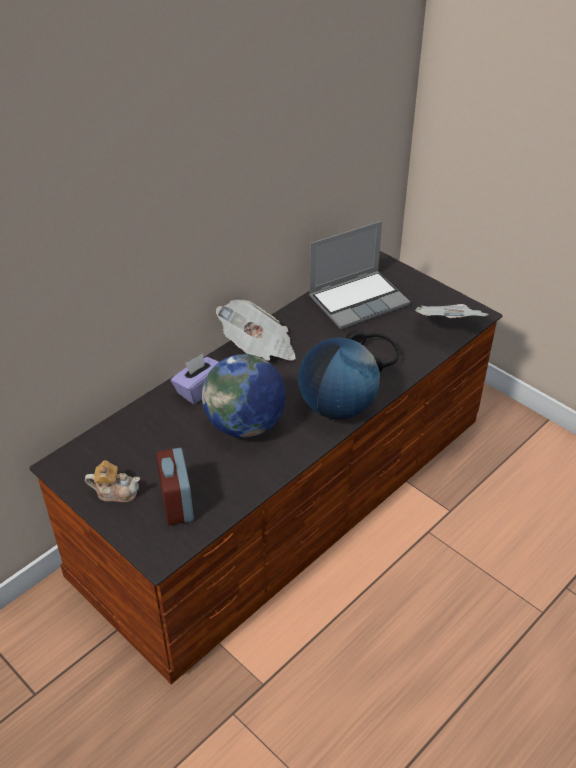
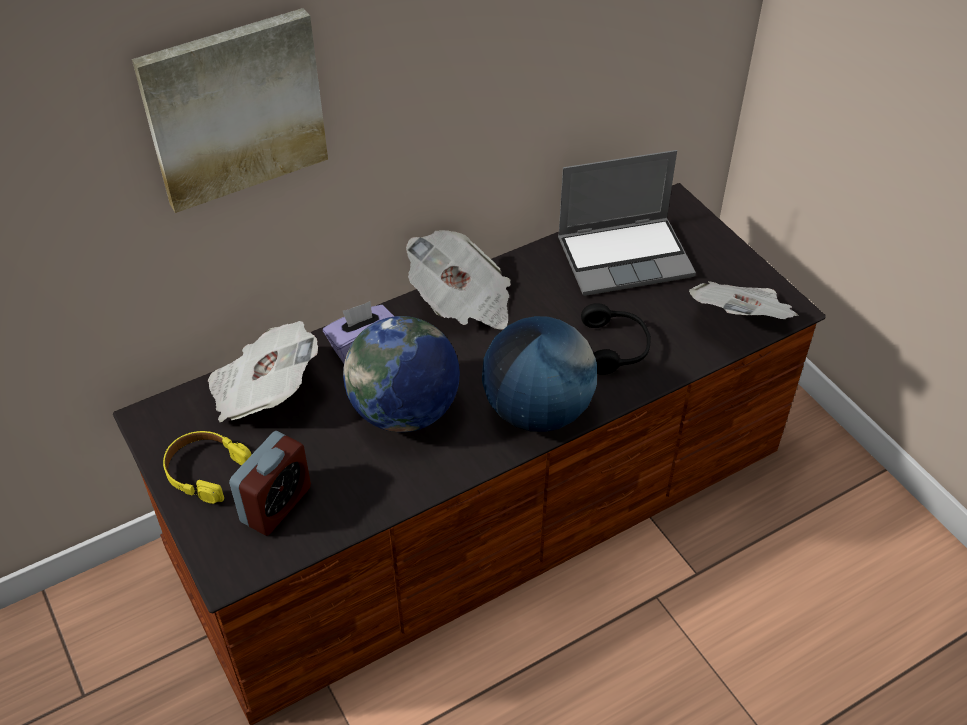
camera: 15 degrees right, 5 degrees up
teapot [85,460,140,502] -> yellow headphones [163,431,252,504]
alarm clock [156,448,194,525] -> alarm clock turned 150 degrees counterclockwise [229,431,311,536]
none -> picture [132,8,328,213]
none -> newspaper [208,321,318,422]

